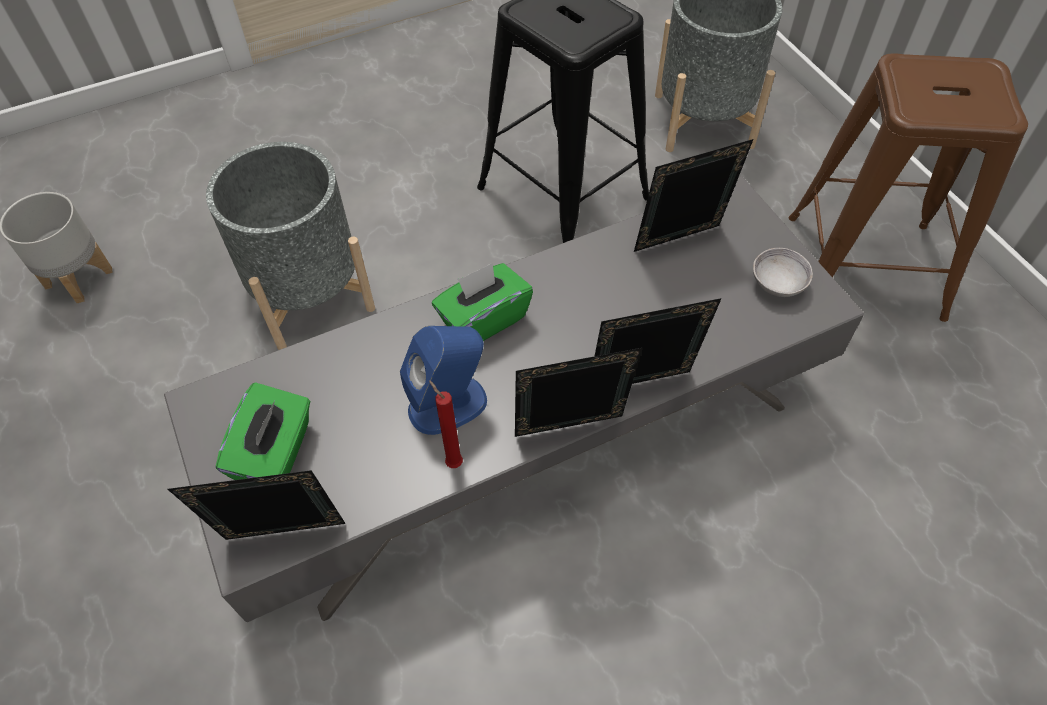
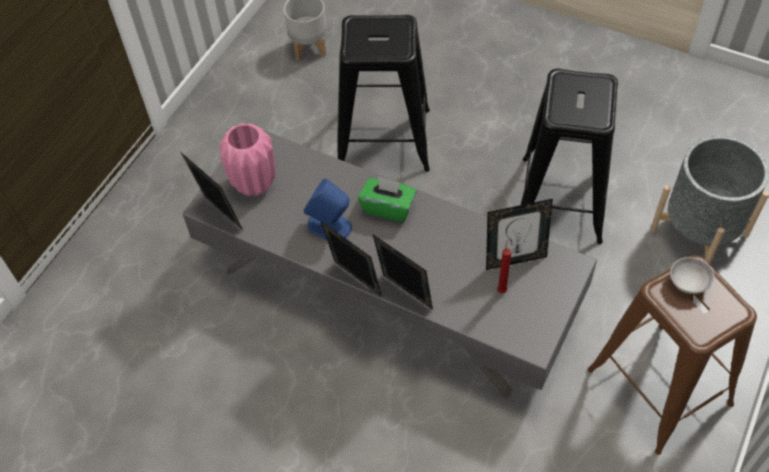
camera: 55 degrees right, 0 degrees up
grey planter [206,142,375,350] -> black stool [337,15,430,172]
green tissue box [216,382,310,480] -> pink vase [219,123,276,196]
red candle [429,380,463,468] -> red candle moved to [497,240,511,294]
picture frame [634,139,754,252] -> picture frame turned 135 degrees clockwise [486,199,553,270]
grey bowl [753,248,813,297] -> grey bowl moved to [670,257,714,294]

